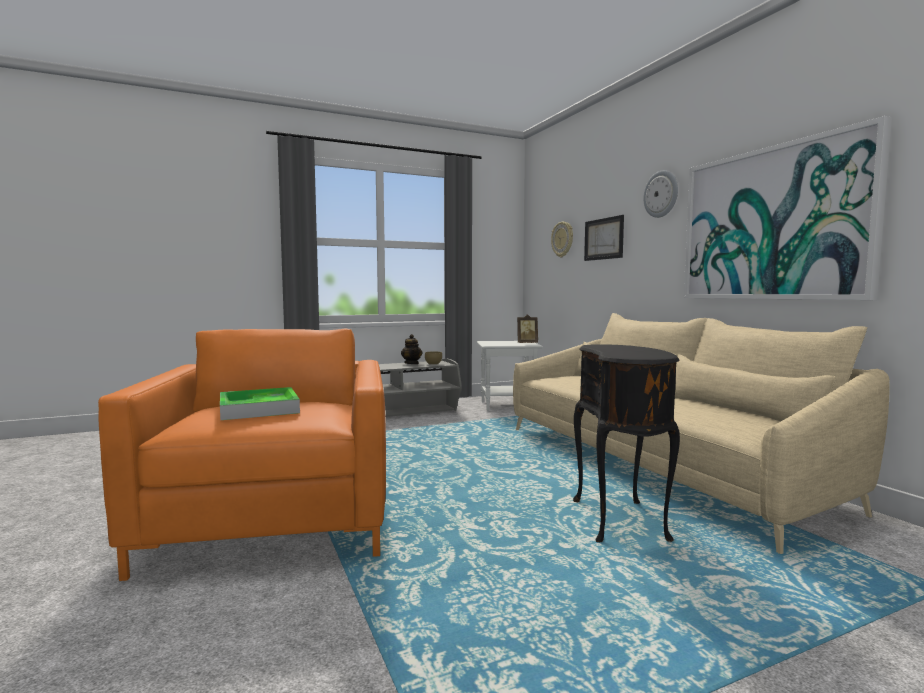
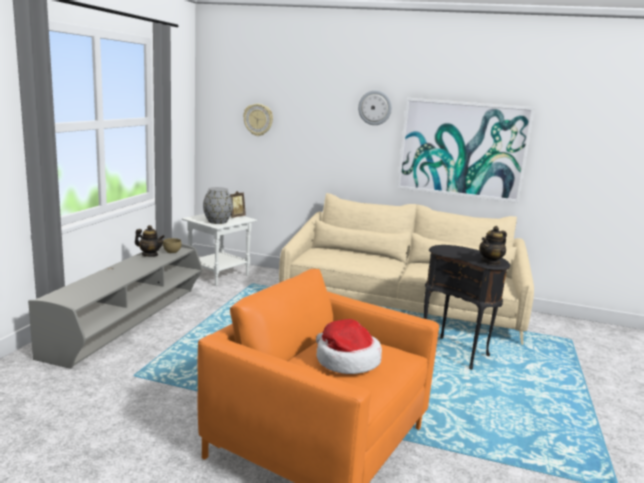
camera: 50 degrees left, 10 degrees up
tray [220,387,300,420] -> hat [316,319,382,374]
picture [584,215,624,261] -> none
none -> grey vase [203,187,233,224]
none -> teapot [479,226,507,265]

